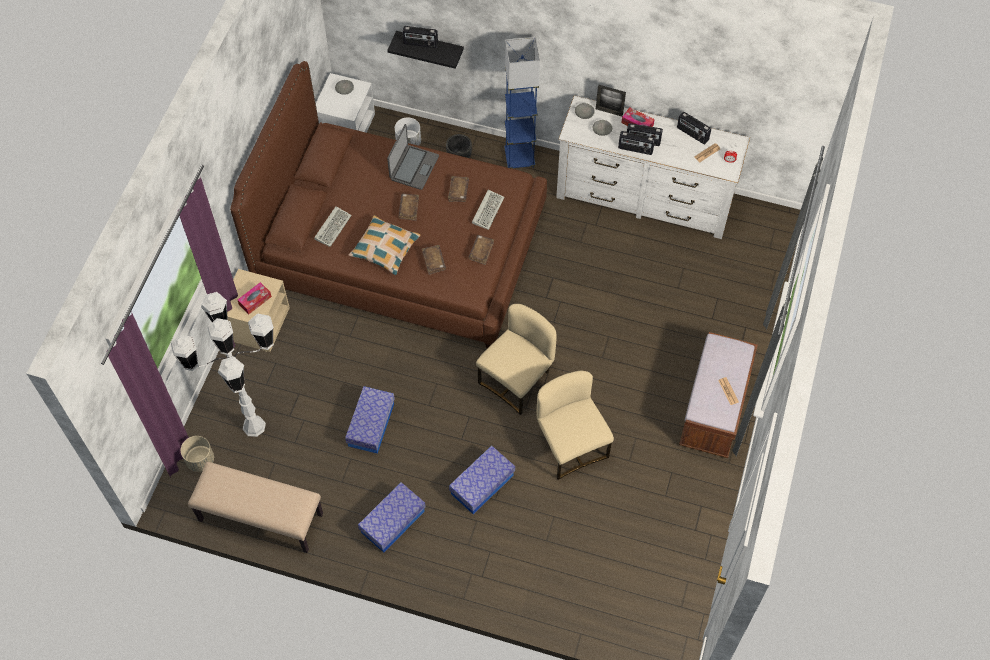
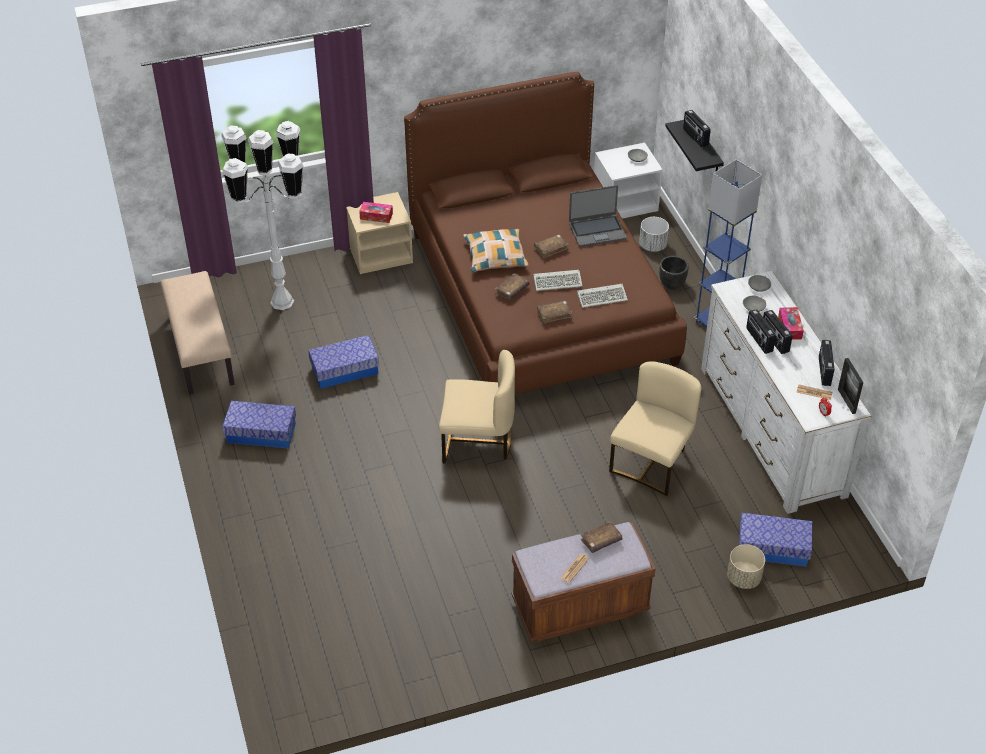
camera: 55 degrees right, 15 degrees down
beige planter [181,436,214,472] -> beige planter moved to [727,544,765,589]
keyboard [314,206,352,247] -> keyboard moved to [533,270,583,291]
brown book [448,176,469,202] -> brown book moved to [580,521,622,553]
storage box [449,446,515,514] -> storage box moved to [739,513,812,567]
beige chair [537,371,614,480] -> beige chair moved to [609,361,701,496]
picture frame [596,85,626,116] -> picture frame moved to [838,358,864,414]

